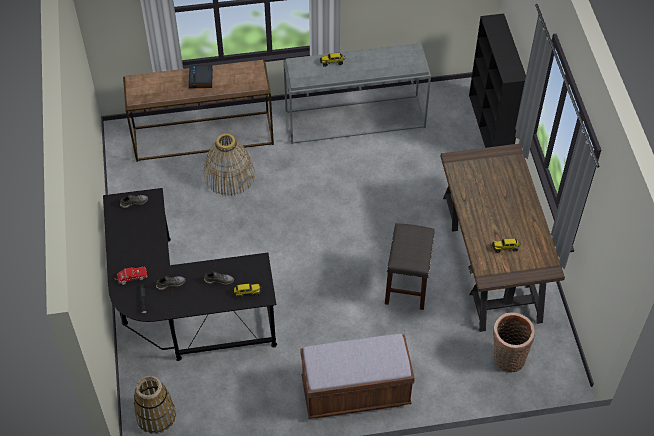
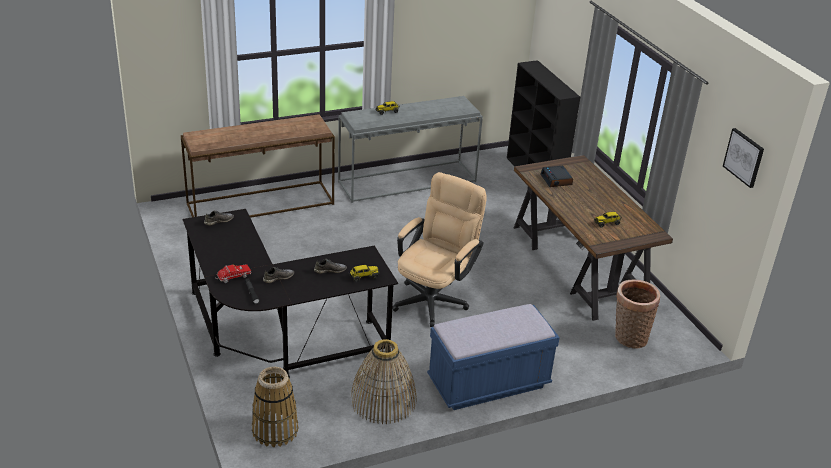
camera: 15 degrees left, 20 degrees down
alarm clock [188,65,213,89] -> alarm clock moved to [540,166,573,187]
basket [204,133,255,196] -> basket moved to [350,339,417,424]
brown bench [300,334,415,419] -> blue bench [427,304,560,410]
grey stool [385,223,435,310] -> none
none -> beige office chair [392,172,487,327]
none -> picture [723,128,764,188]

